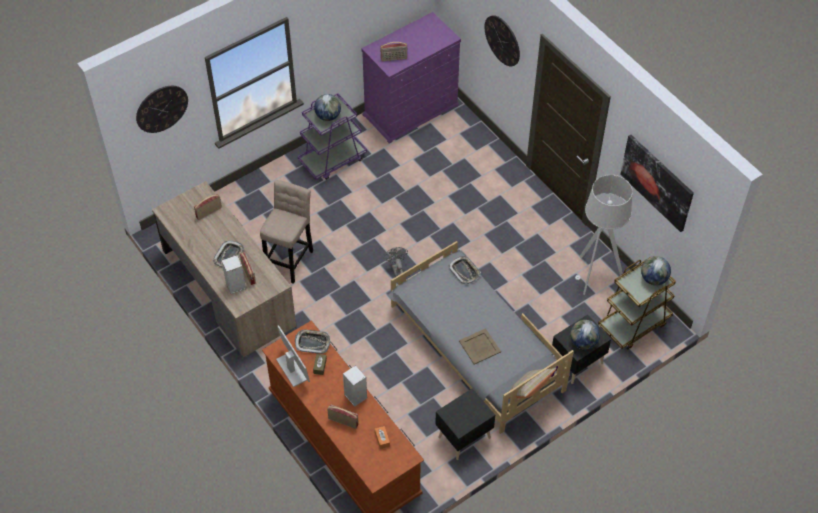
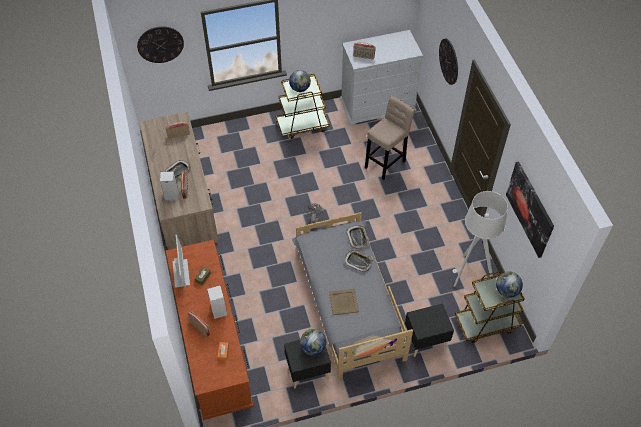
camera: 20 degrees right, 0 degrees up
beige stool [260,180,313,284] -> beige stool moved to [365,96,415,180]
tray [295,330,331,354] -> tray moved to [345,250,373,272]
purple cart [297,93,367,180] -> brown cart [276,73,329,139]
purple dresser [361,12,461,144] -> white dresser [339,30,423,125]
globe [570,320,600,349] -> globe moved to [300,329,326,356]

